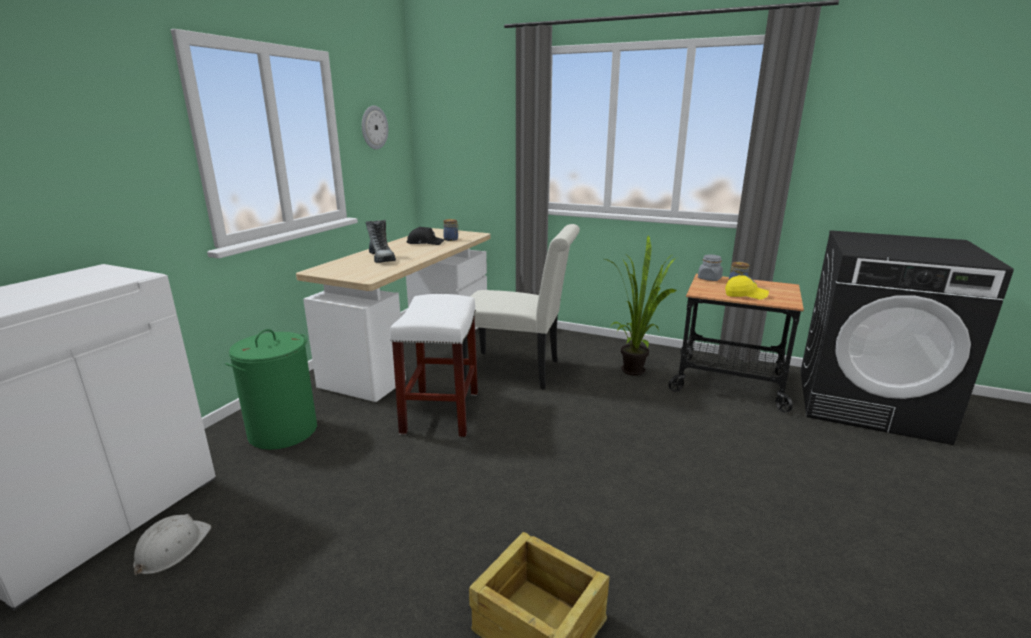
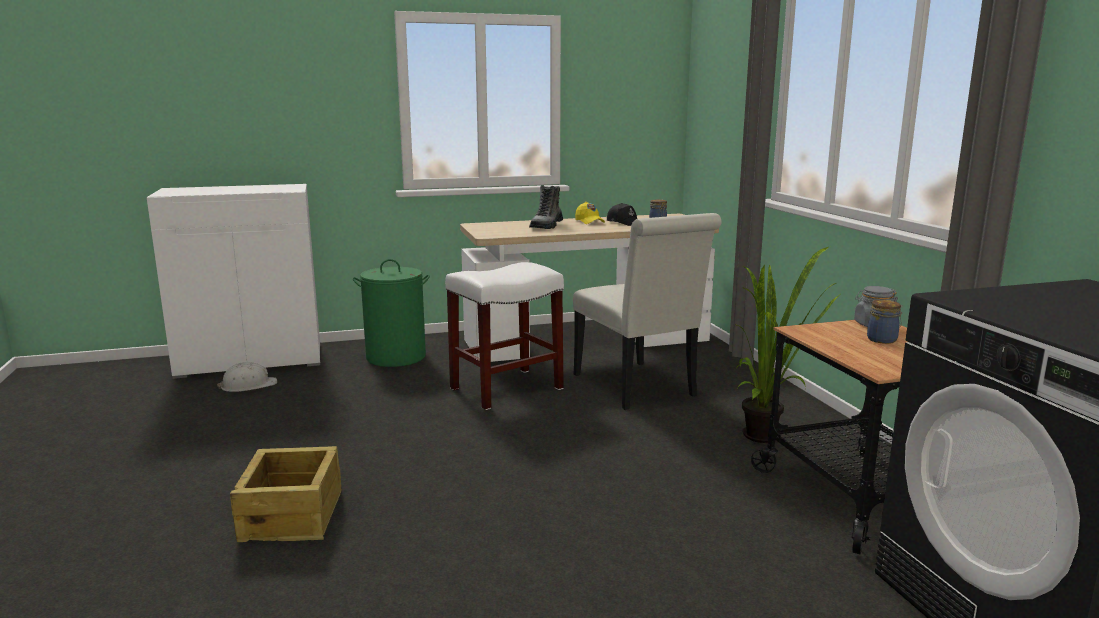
camera: 50 degrees right, 5 degrees down
wall clock [362,105,388,150] -> none
yellow cap [725,275,769,300] -> yellow cap moved to [575,202,605,224]

